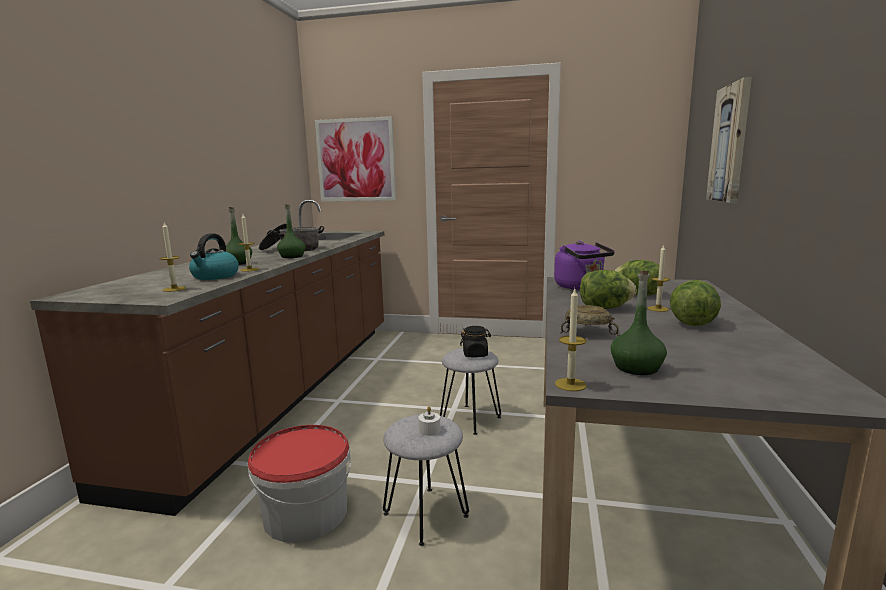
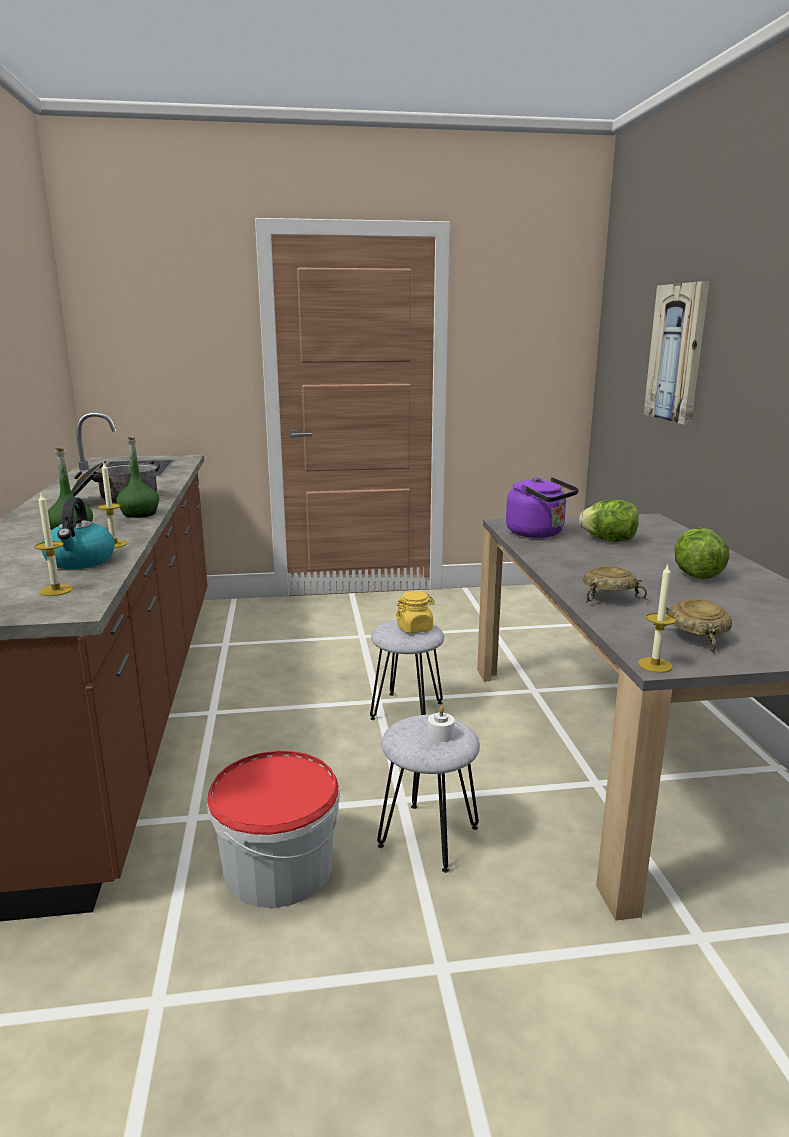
camera: 20 degrees left, 5 degrees up
picture [315,116,396,201] -> none
black jar [460,326,491,357] -> yellow jar [396,591,435,633]
lettuce [580,270,636,309] -> none
green bottle [611,271,667,375] -> beige bowl [654,599,732,655]
candle [648,244,670,312] -> none

